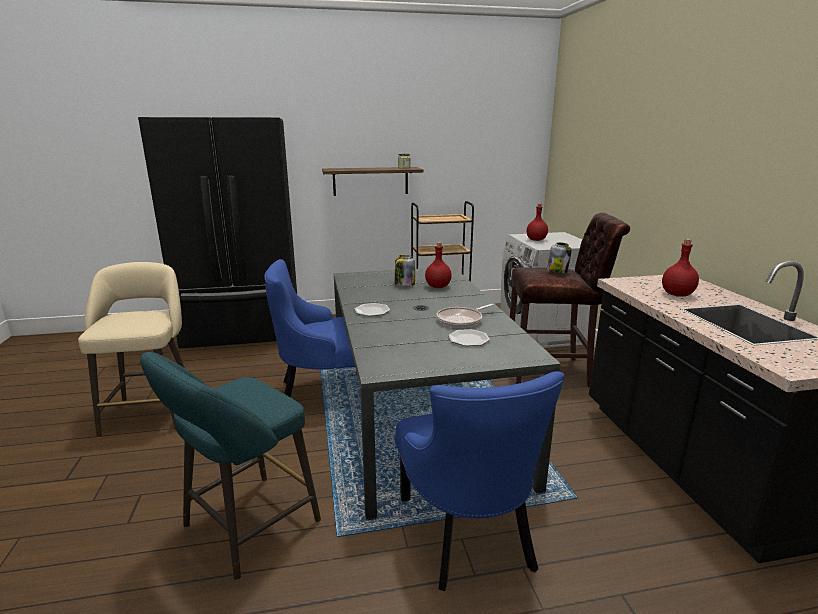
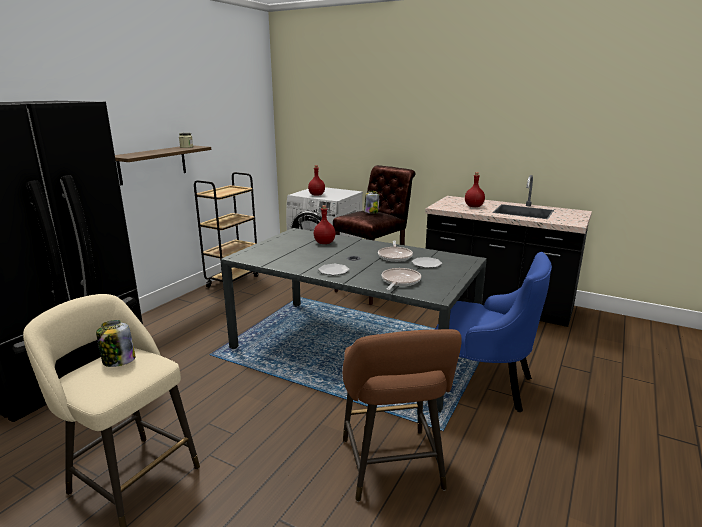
camera: 50 degrees left, 0 degrees up
turquoise stool [140,352,321,580] -> brown stool [342,329,462,501]
blue chair [264,259,357,397] -> none
jar [395,255,415,286] -> jar moved to [96,320,136,367]
none -> frying pan [382,268,421,290]

